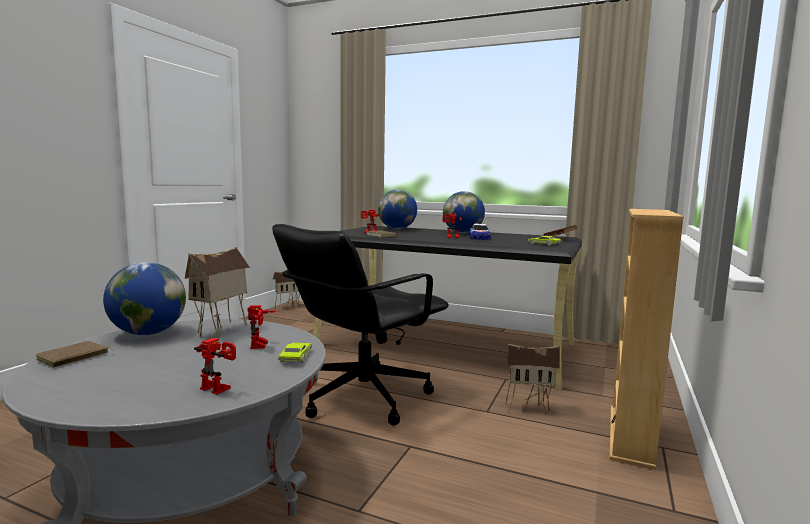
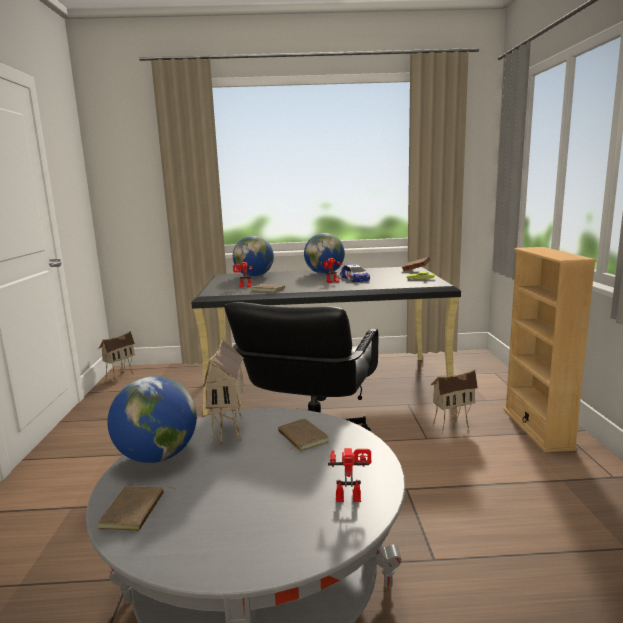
camera: 25 degrees left, 5 degrees up
toy robot [248,305,276,349] -> brown book [278,418,329,451]
green toy car [278,343,312,363] -> none

